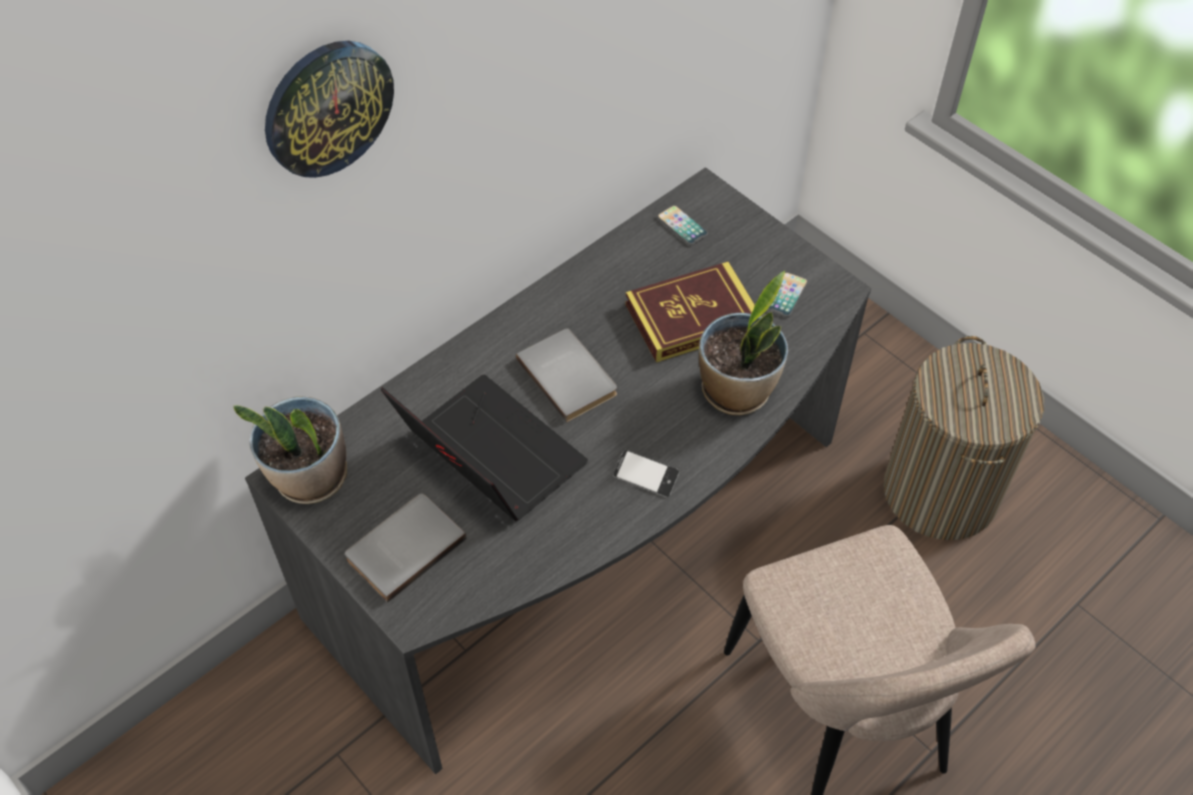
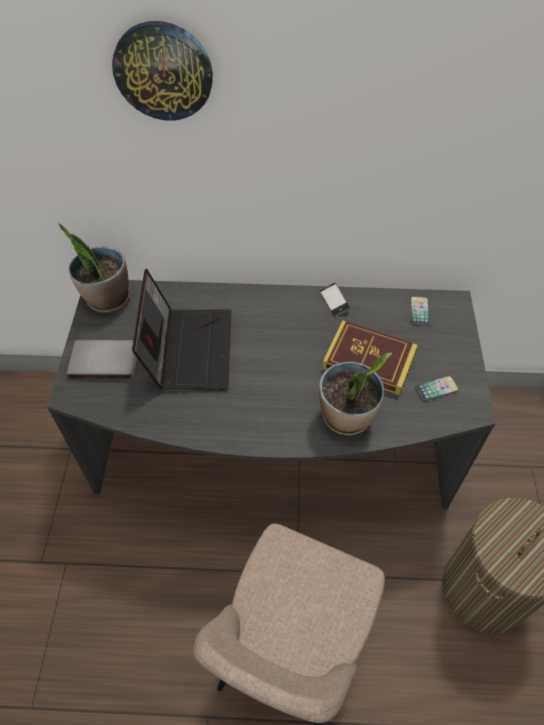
camera: 45 degrees right, 0 degrees up
grey book [516,328,617,423] -> none
phone [613,450,680,497] -> phone moved to [320,283,350,317]

